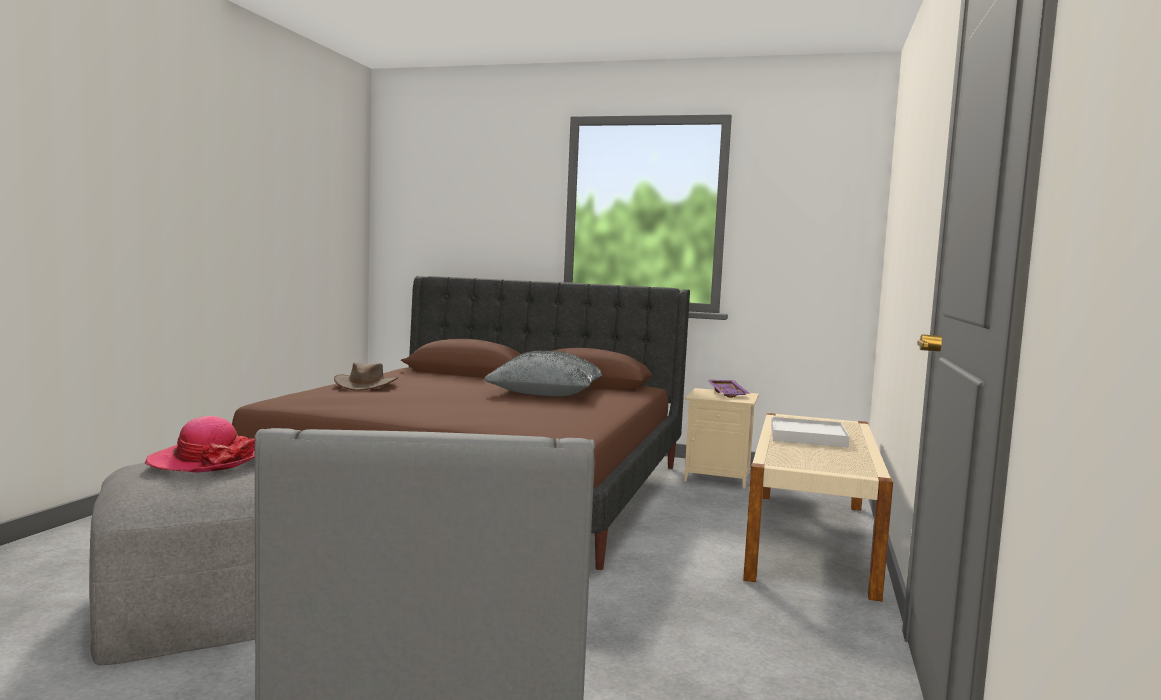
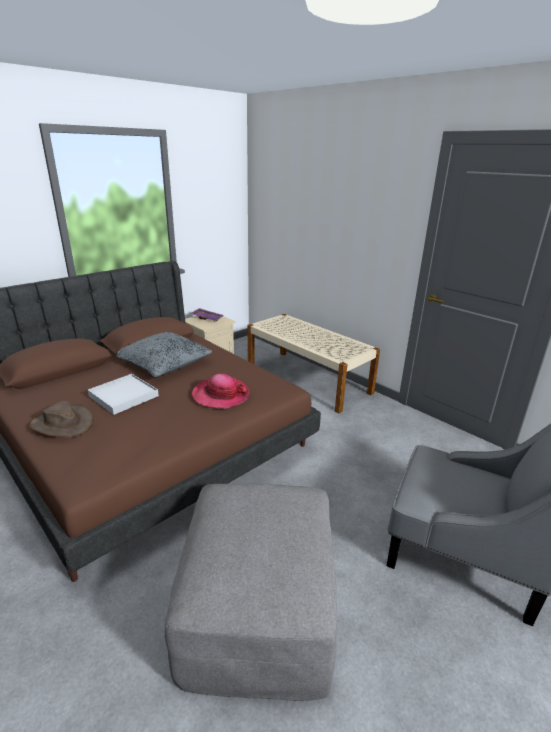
camera: 60 degrees left, 20 degrees up
hat [145,416,255,473] -> hat moved to [192,374,249,409]
white tray [771,417,850,447] -> white tray moved to [88,374,159,415]

